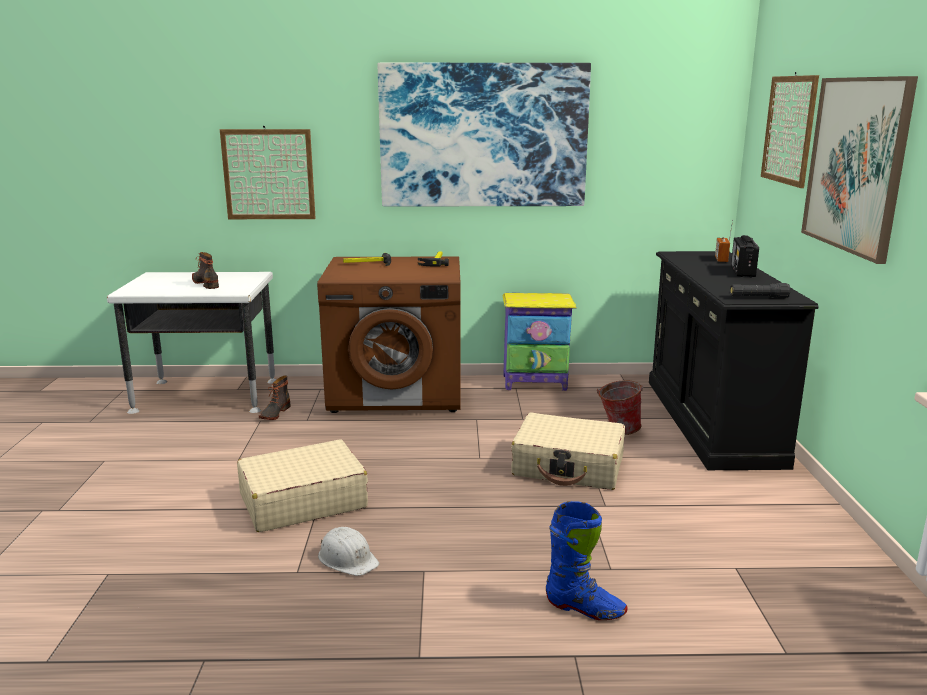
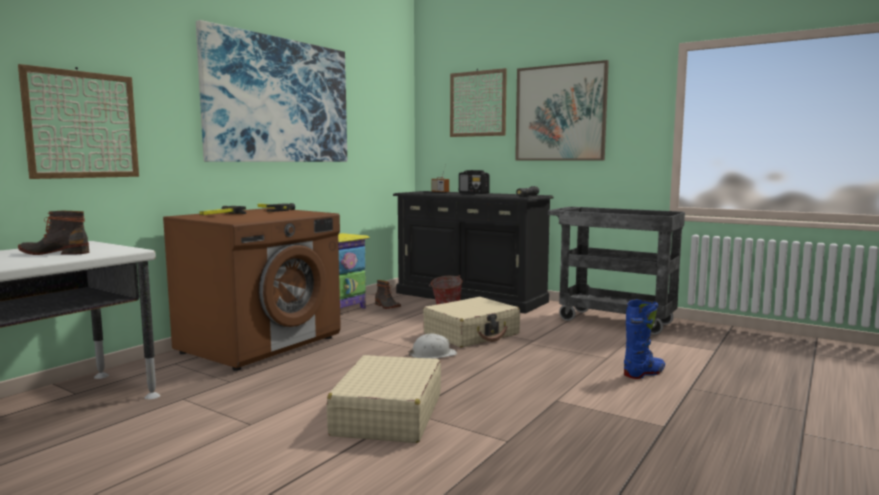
camera: 55 degrees left, 10 degrees down
boot [259,376,291,420] -> boot moved to [375,280,401,309]
white hard hat [318,527,379,576] -> white hard hat moved to [409,334,457,359]
none -> black cart [548,207,685,335]

